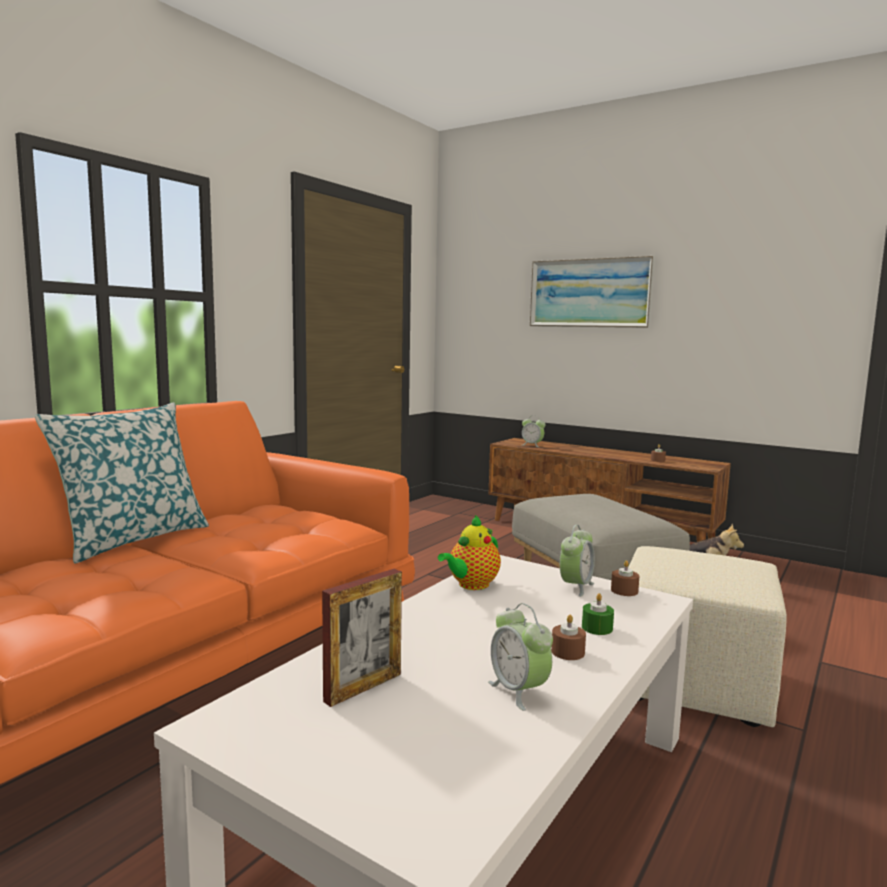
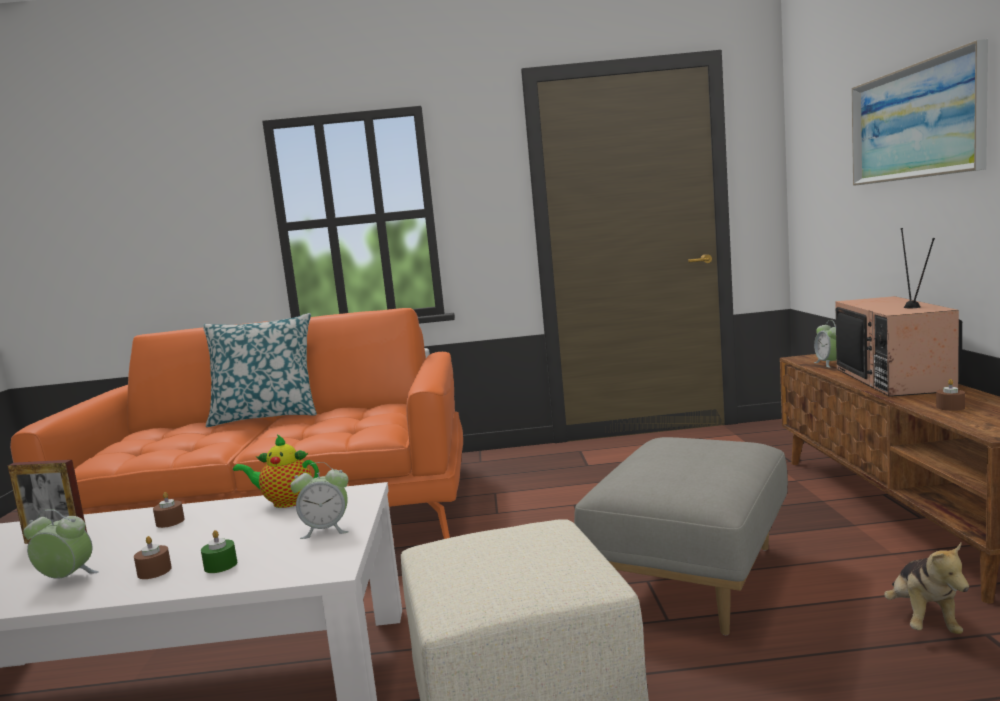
camera: 55 degrees right, 0 degrees up
alarm clock [488,603,553,711] -> alarm clock turned 75 degrees clockwise [23,509,99,579]
brown candle [611,560,639,596] -> brown candle moved to [153,492,185,528]
none -> television [835,228,962,397]

